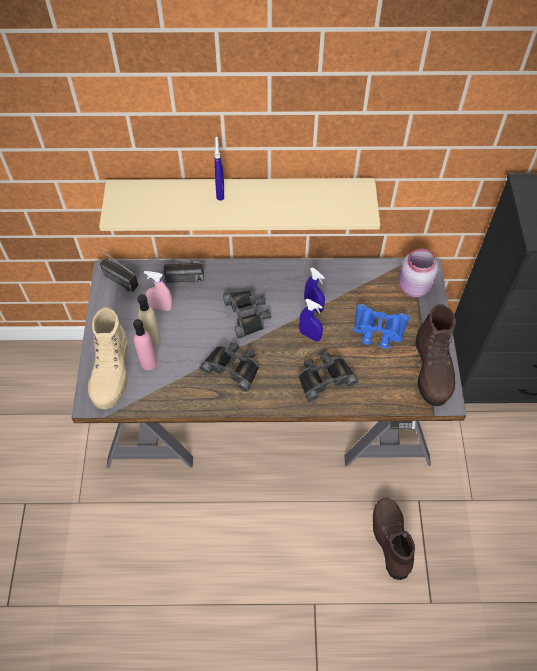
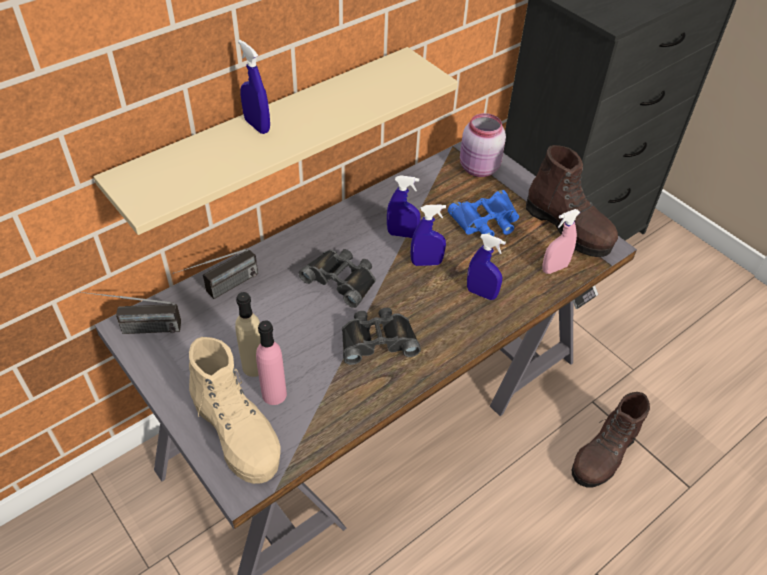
camera: 40 degrees left, 10 degrees down
pink spray bottle [144,271,173,311] -> pink spray bottle moved to [542,209,580,274]
black binoculars [298,353,358,402] -> blue spray bottle [467,234,506,300]
brown boot [373,498,415,580] -> brown boot turned 90 degrees counterclockwise [572,392,650,488]

